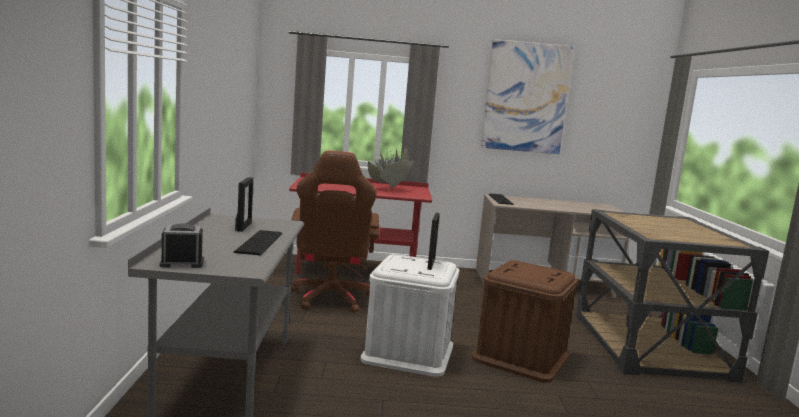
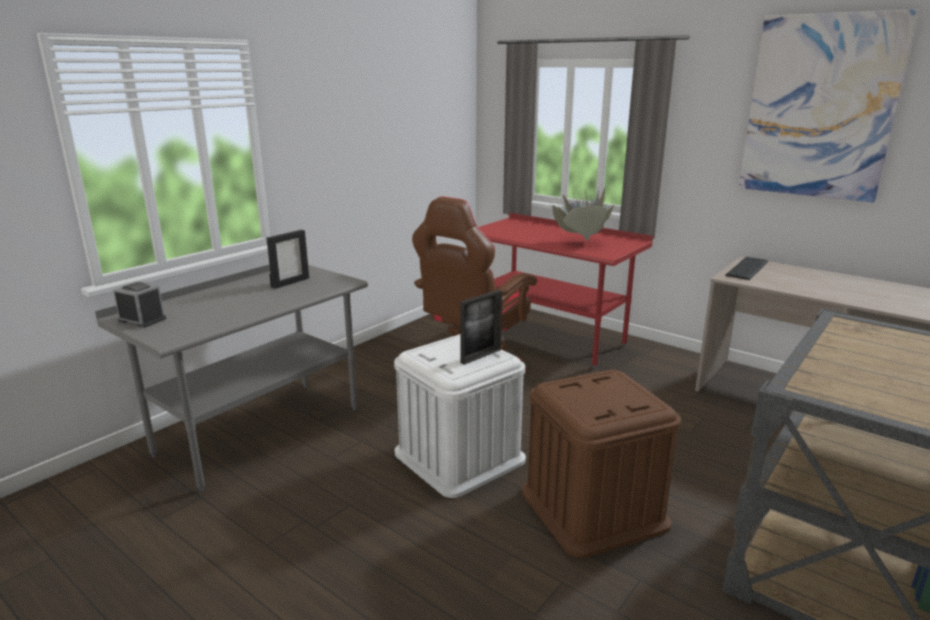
camera: 40 degrees right, 10 degrees up
keyboard [233,230,282,255] -> none

